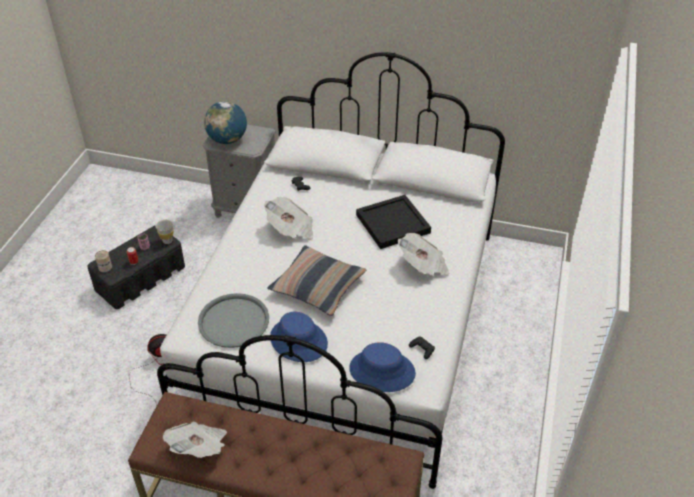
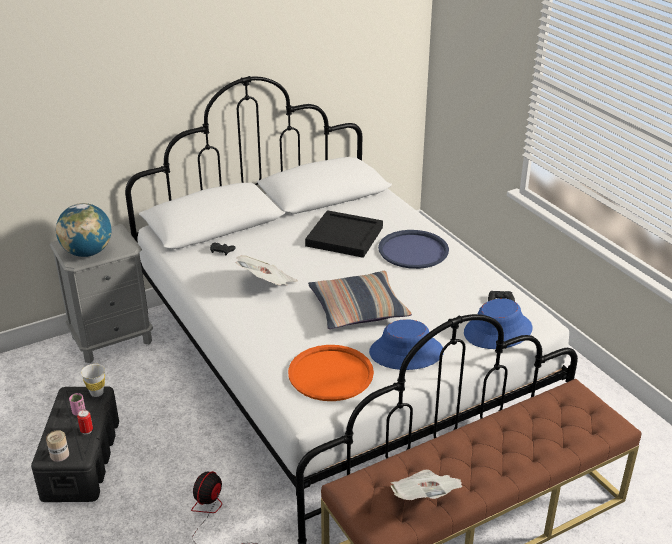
camera: 45 degrees left, 10 degrees down
grey tray [198,293,269,348] -> orange tray [288,345,374,401]
newspaper [398,233,450,276] -> blue tray [378,230,449,269]

